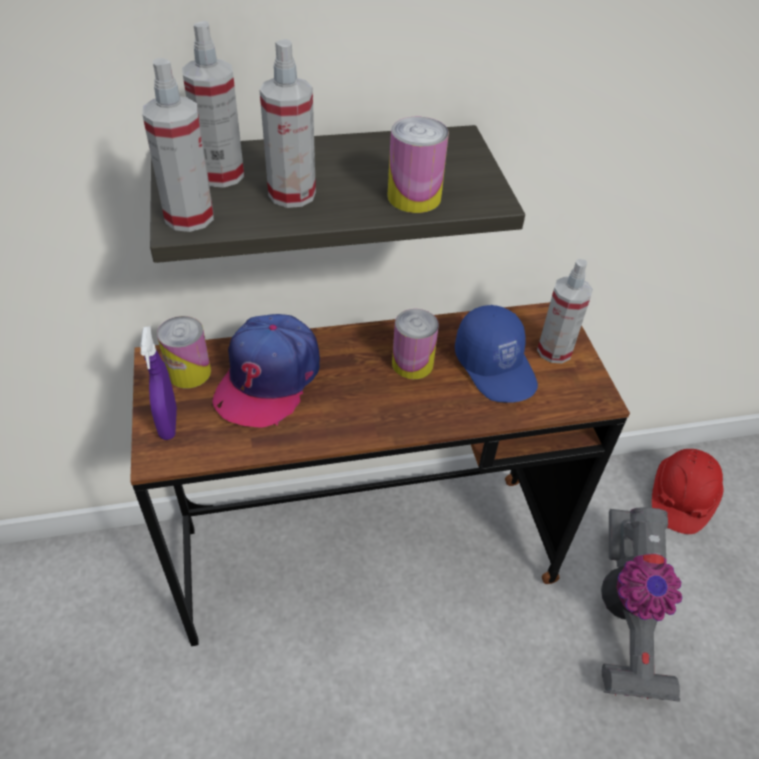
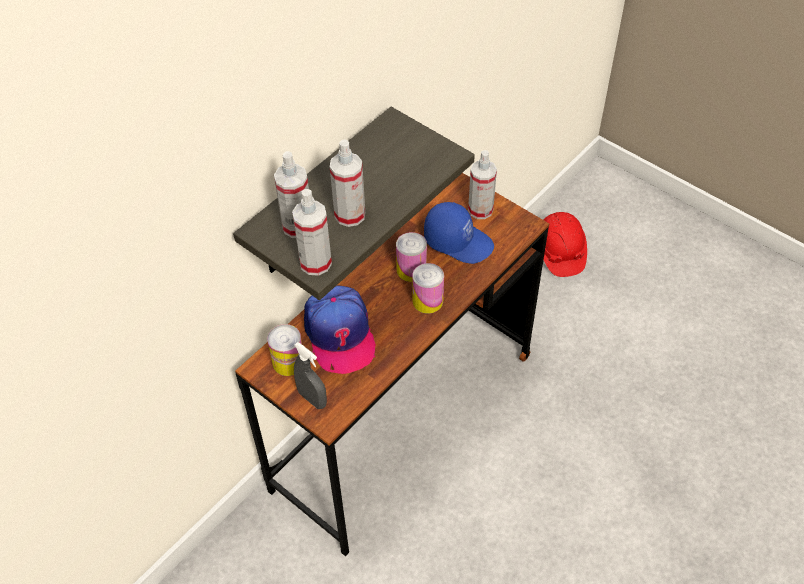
camera: 35 degrees left, 5 degrees up
purple spray bottle [140,326,177,440] -> grey spray bottle [294,342,327,409]
can [387,117,449,213] -> can moved to [412,263,444,313]
vacuum cleaner [601,508,682,702] -> none

